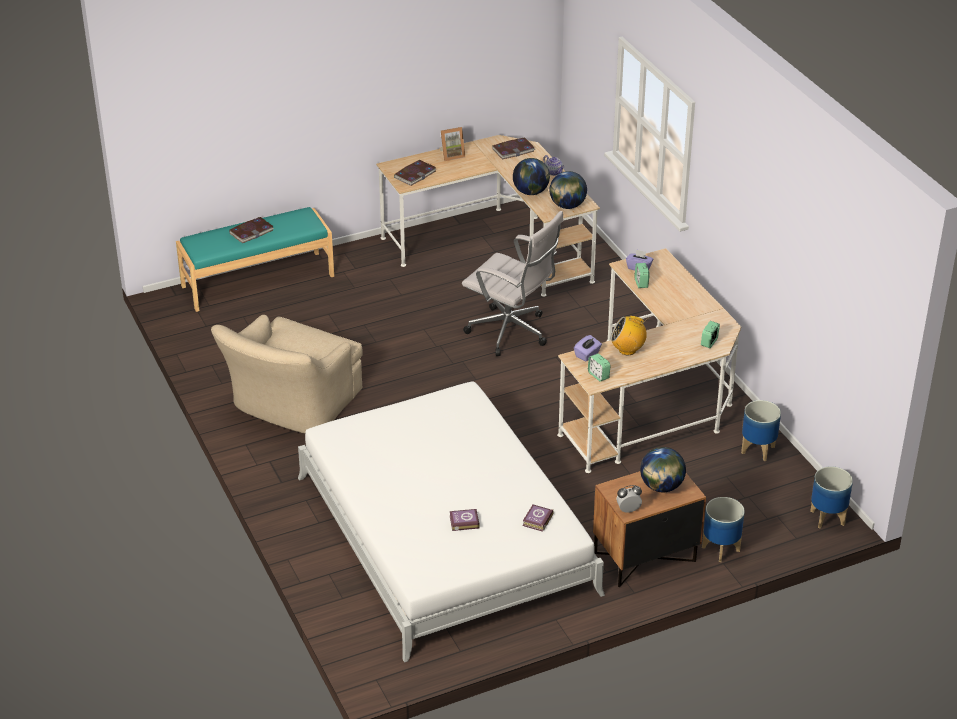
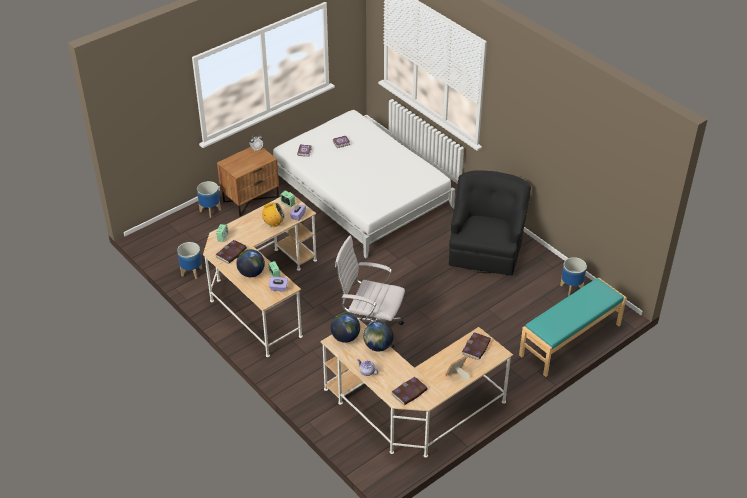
camera: 165 degrees right, 5 degrees up
beige armchair [211,315,363,433] -> black armchair [449,170,531,276]
book [229,217,274,243] -> book moved to [215,240,247,264]
globe [640,447,686,492] -> globe moved to [236,249,265,277]
planter [810,466,853,529] -> planter moved to [560,257,587,296]

